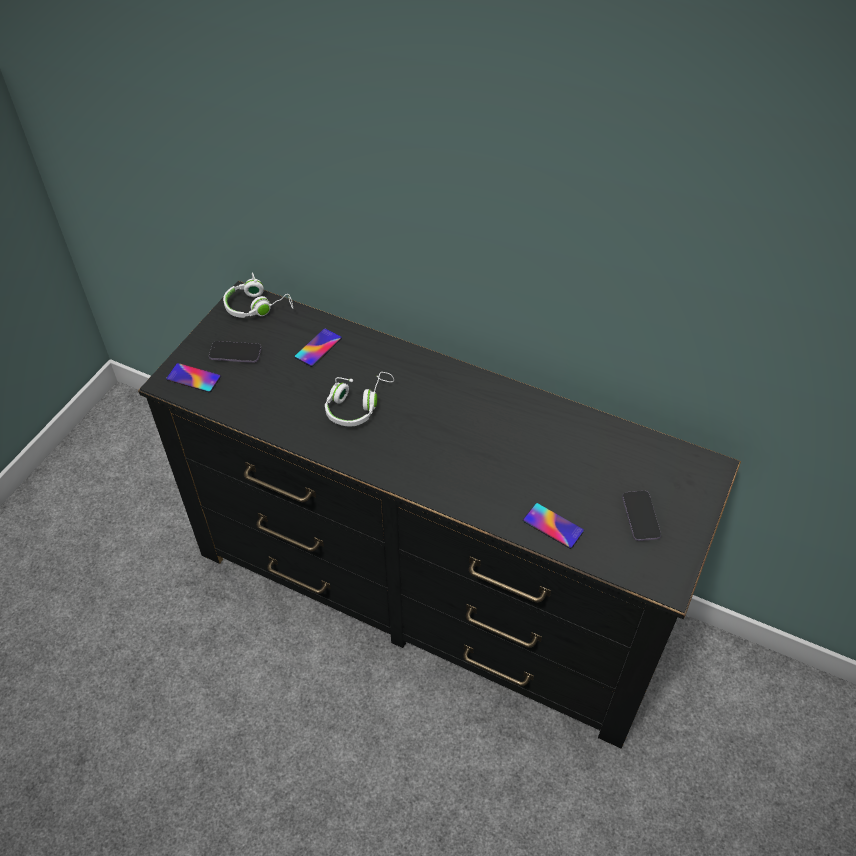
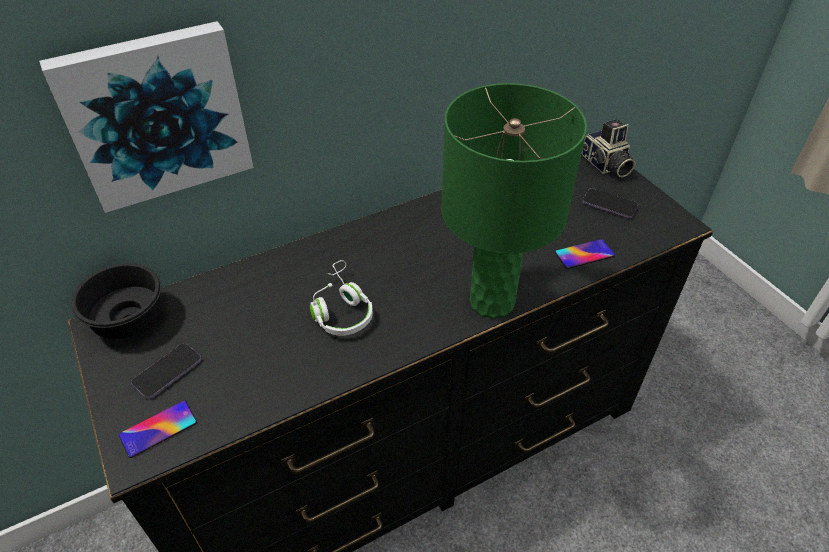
camera: 55 degrees left, 5 degrees down
white headphones [223,273,293,318] -> black bowl [71,263,161,339]
phone [294,328,342,367] -> none
none -> picture [39,21,254,213]
none -> green table lamp [441,83,587,319]
none -> camera [582,119,635,178]

